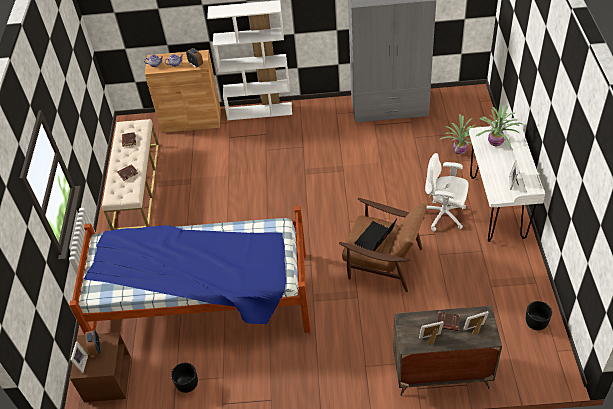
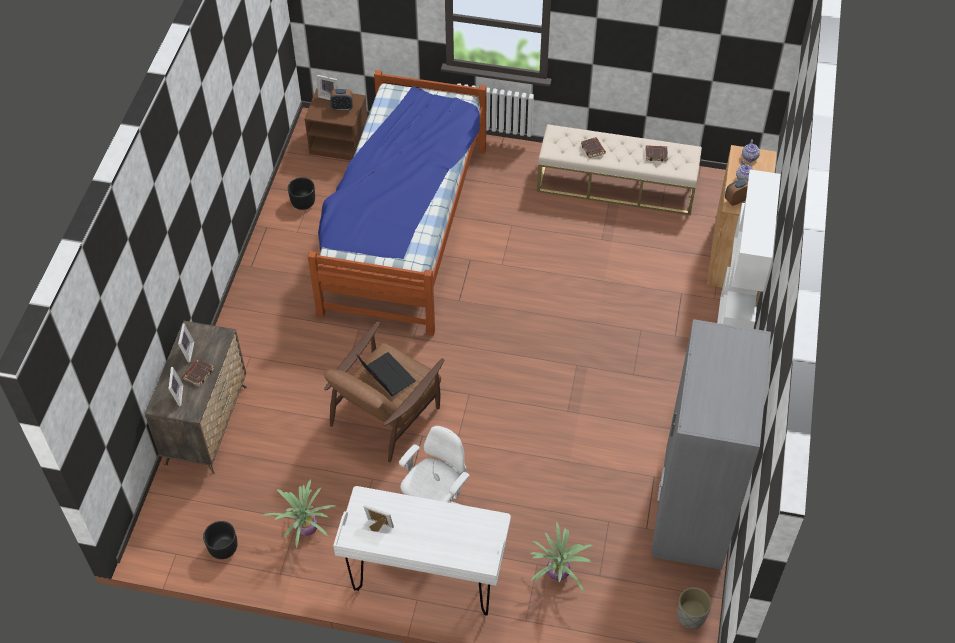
camera: 100 degrees right, 5 degrees up
potted plant [475,104,524,148] -> potted plant moved to [262,480,336,548]
none -> grey planter [677,587,712,629]

